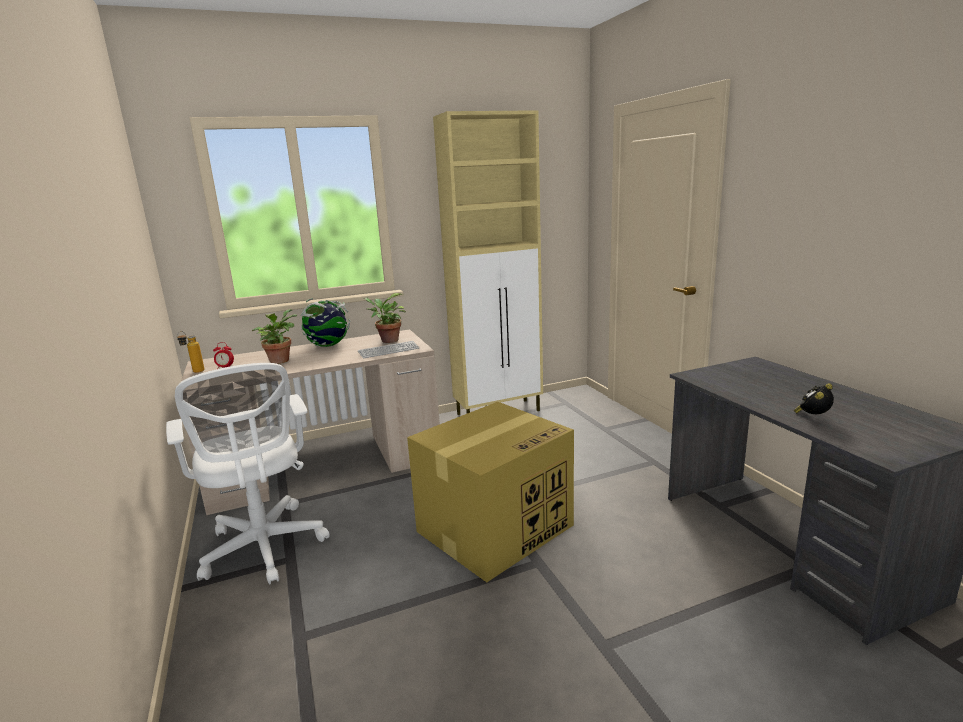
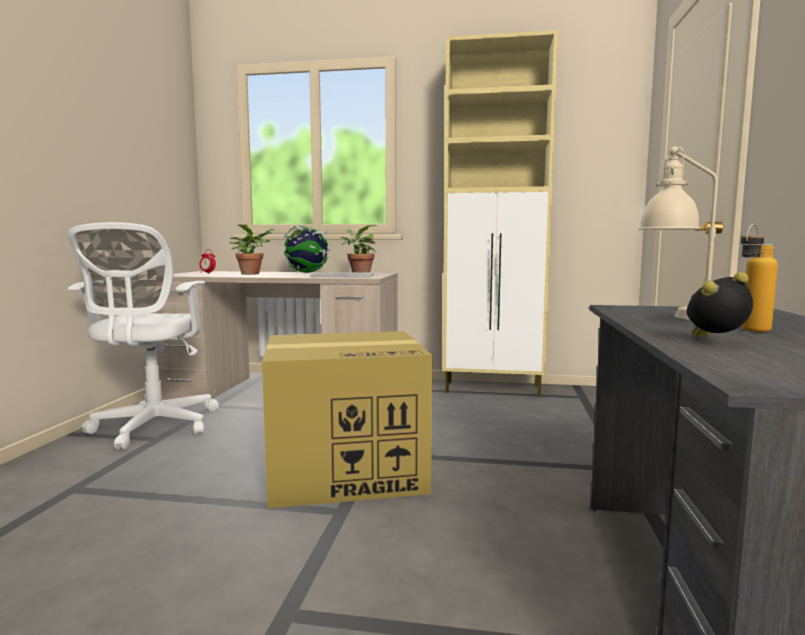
camera: 30 degrees right, 10 degrees down
bottle [177,331,205,373] -> bottle moved to [741,224,778,332]
none -> beige table lamp [638,147,718,320]

